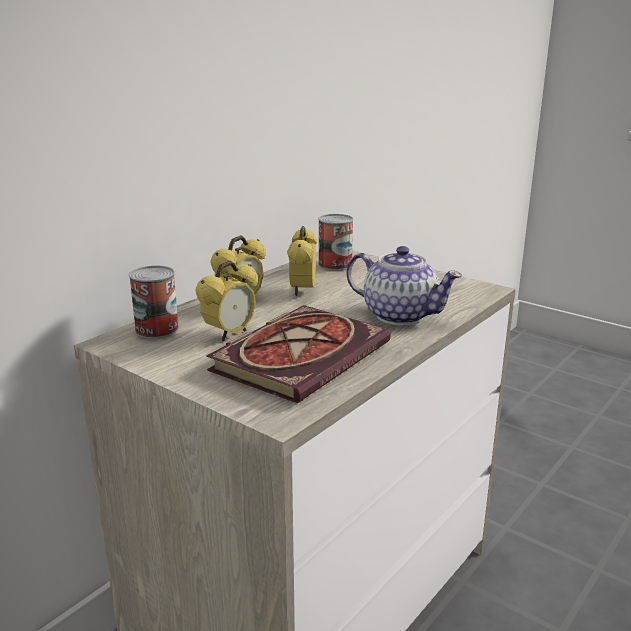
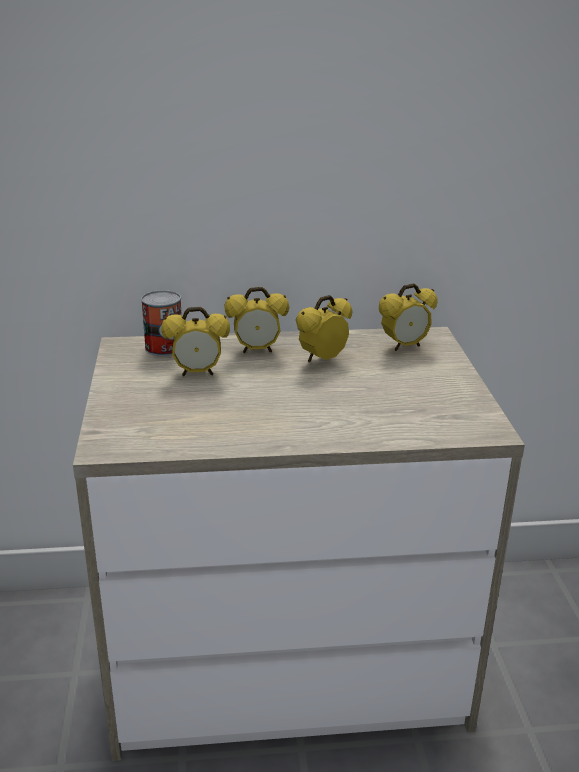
camera: 45 degrees right, 5 degrees up
book [206,305,391,403] -> none
can [318,214,354,270] -> alarm clock [379,283,438,351]
teapot [346,246,462,325] -> none

